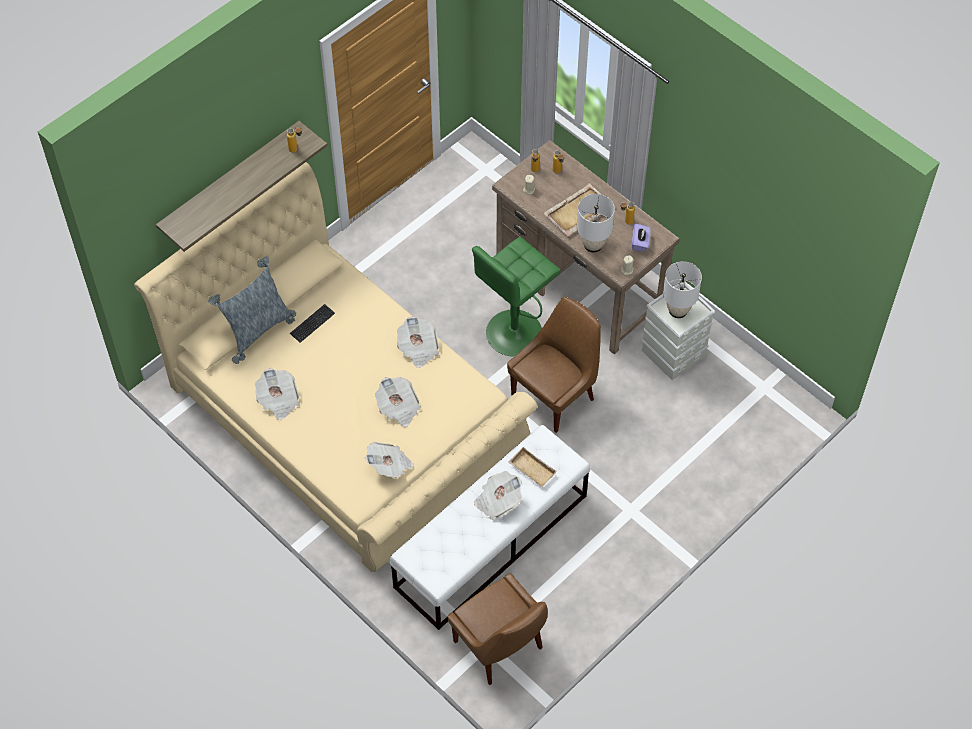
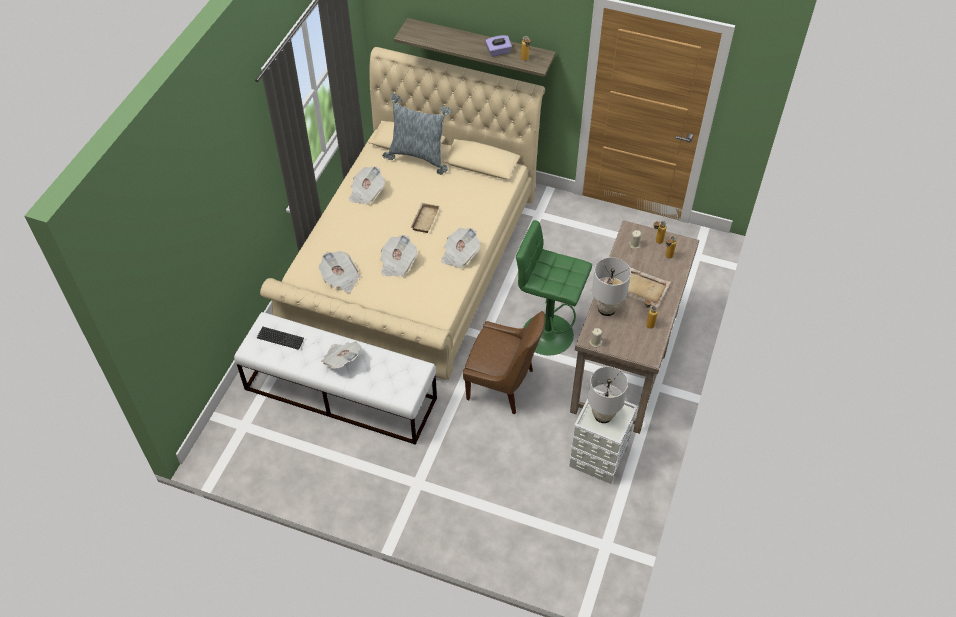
camera: 65 degrees right, 5 degrees down
keyboard [290,304,335,343] -> keyboard moved to [257,326,304,350]
brown chair [448,573,548,685] -> none
beige tray [508,447,557,487] -> beige tray moved to [410,203,440,233]
purple tissue box [632,223,650,252] -> purple tissue box moved to [485,35,512,57]

